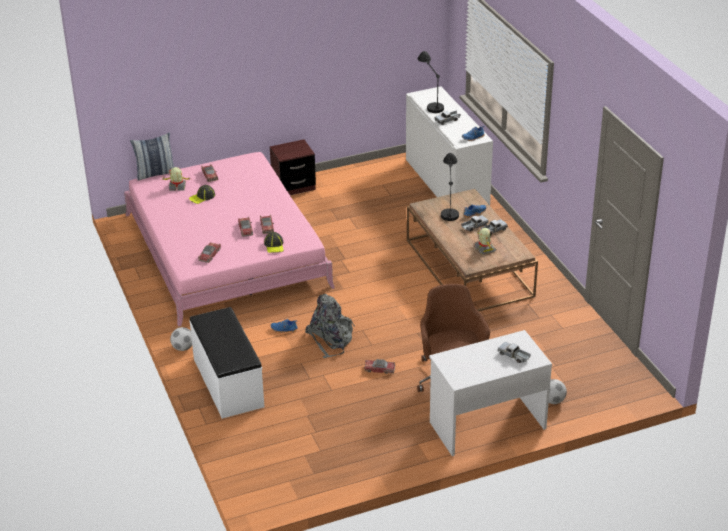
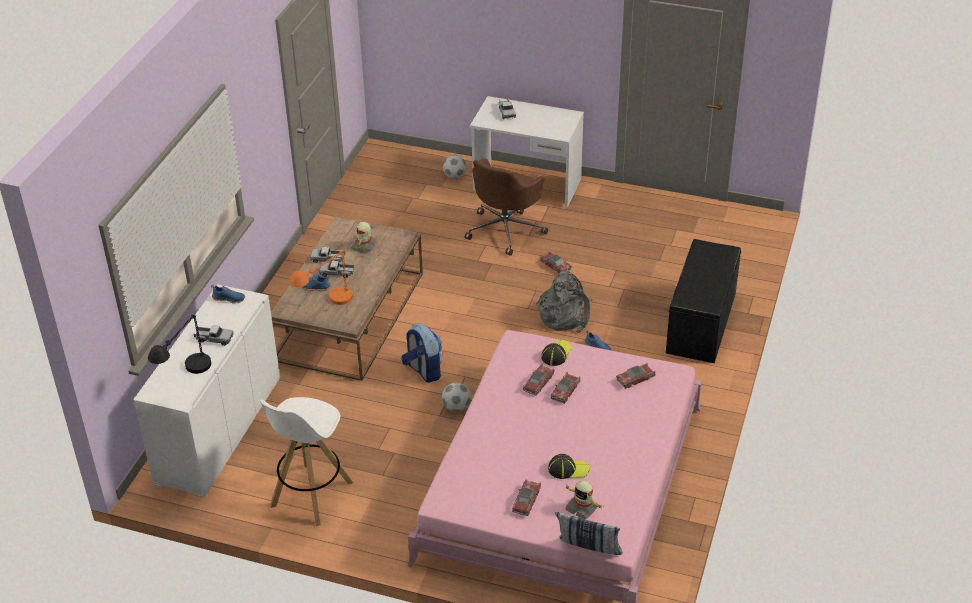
camera: 140 degrees left, 5 degrees up
football [170,327,192,351] -> football moved to [442,383,471,412]
white bench [189,307,265,419] -> black bench [666,239,741,363]
brown nightstand [270,139,316,195] -> none
black table lamp [441,153,459,221] -> orange table lamp [290,251,353,305]
none -> white stool [260,397,353,526]
none -> backpack [401,323,443,383]

